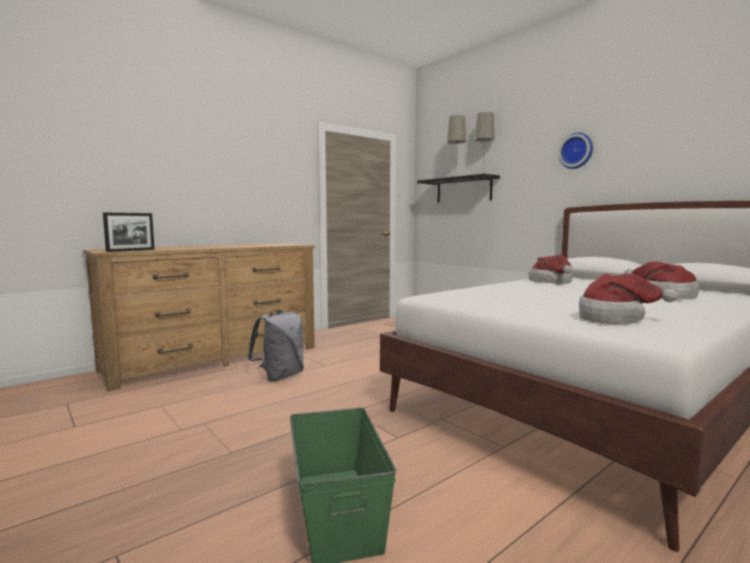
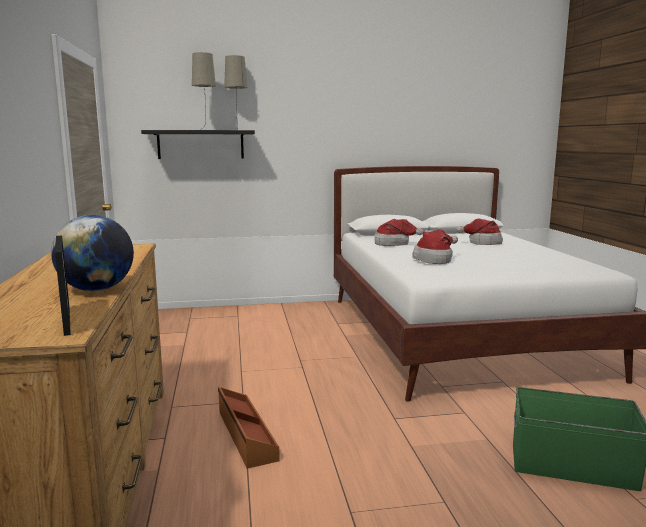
camera: 60 degrees left, 5 degrees up
grey backpack [248,310,304,382] -> brown storage box [218,387,280,469]
wall clock [558,133,593,169] -> none
hat [579,273,678,324] -> hat moved to [412,229,458,264]
none -> globe [51,215,134,291]

